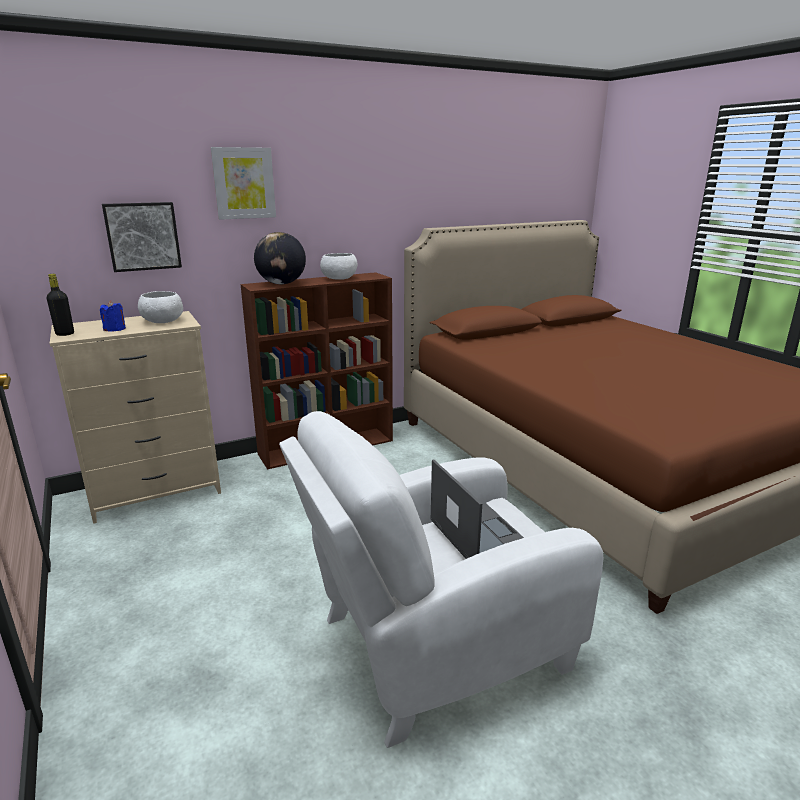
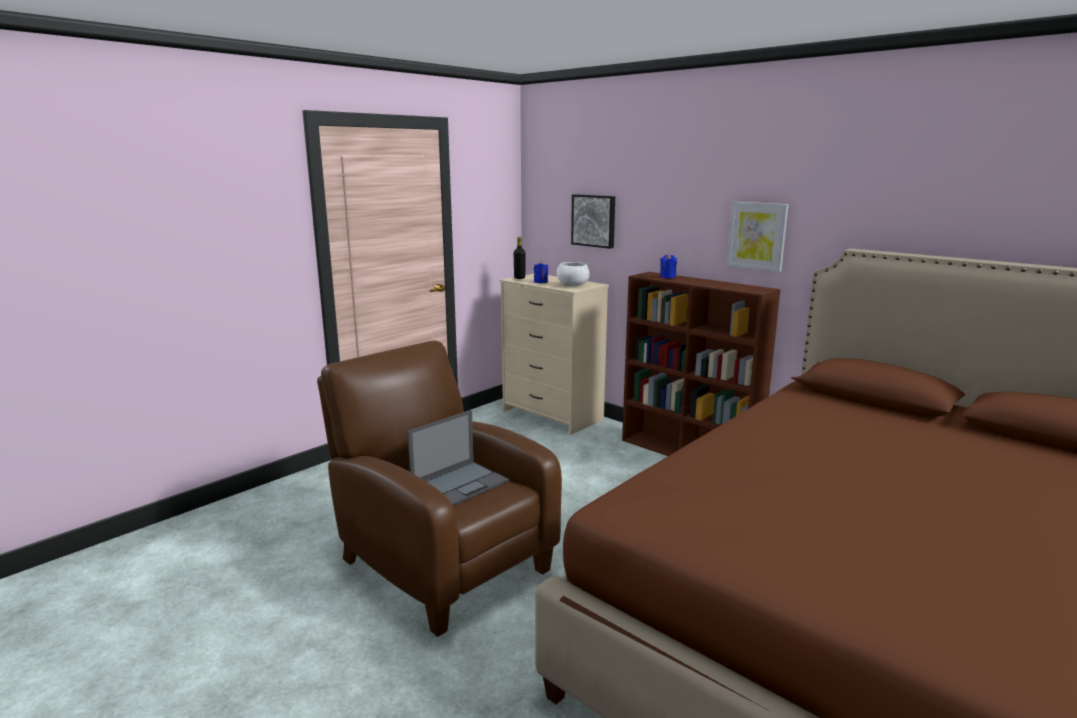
camera: 70 degrees right, 5 degrees down
picture [211,147,276,220] -> picture moved to [727,202,789,272]
globe [254,232,306,284] -> blue candle [660,254,677,279]
white armchair [279,411,603,748] -> brown armchair [317,340,562,637]
white bowl [320,253,357,279] -> none

